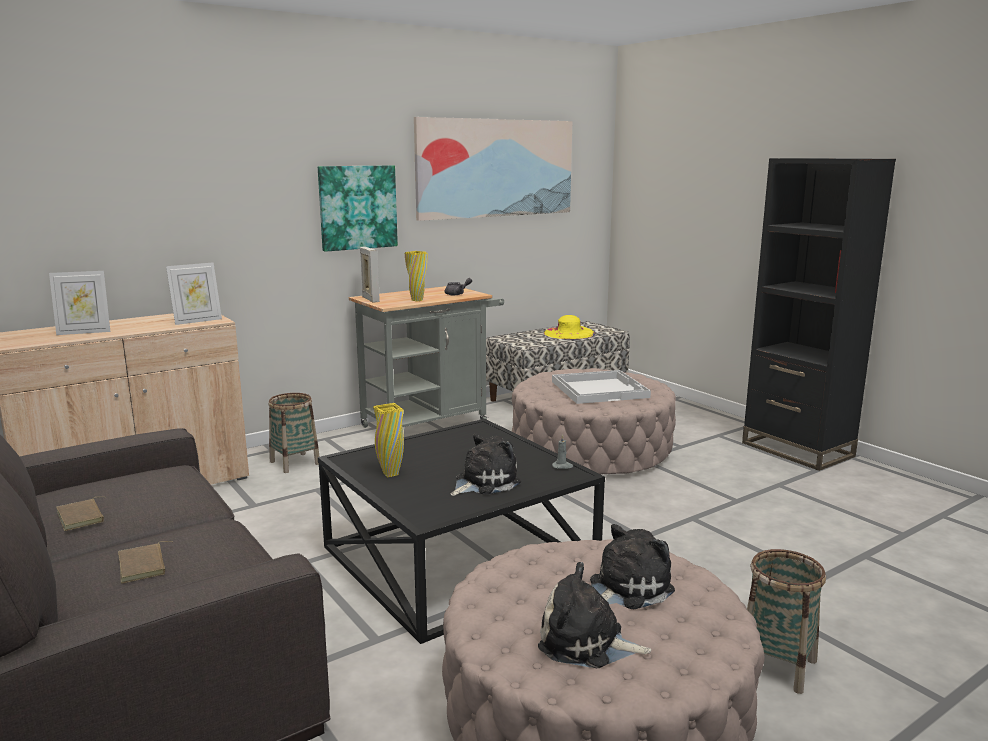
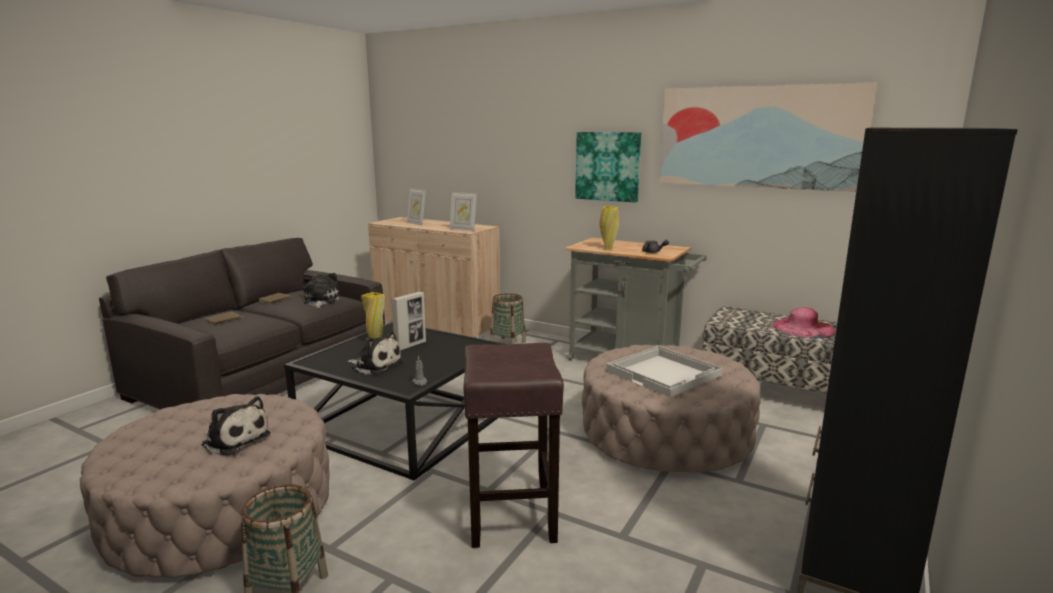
camera: 65 degrees right, 0 degrees up
picture frame [360,247,380,303] -> picture frame moved to [391,292,426,351]
plush toy [538,562,651,668] -> plush toy moved to [303,273,339,308]
yellow hat [544,315,595,339] -> pink hat [772,307,835,338]
none -> brown stool [464,343,564,548]

